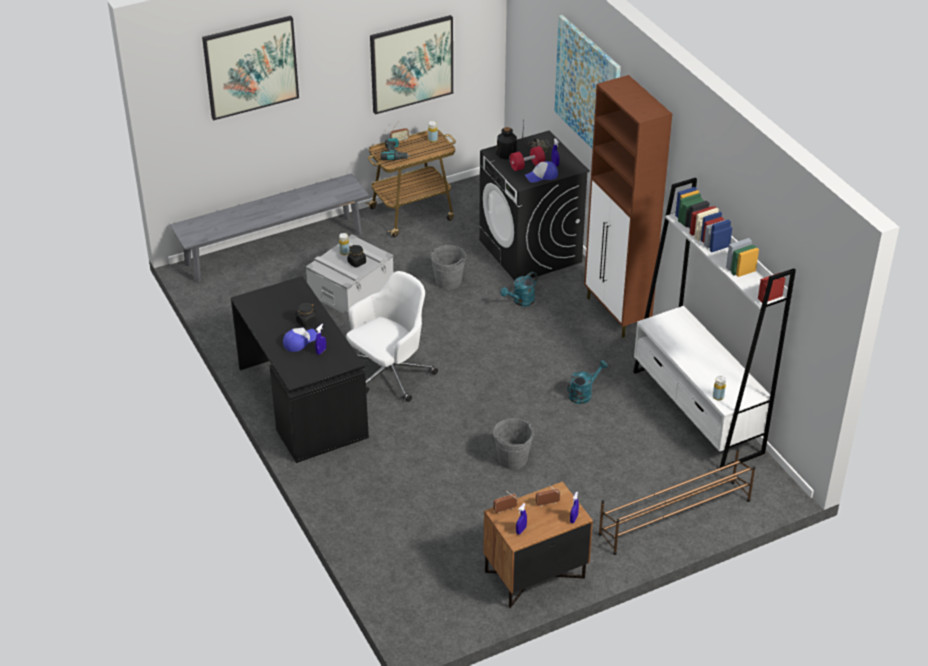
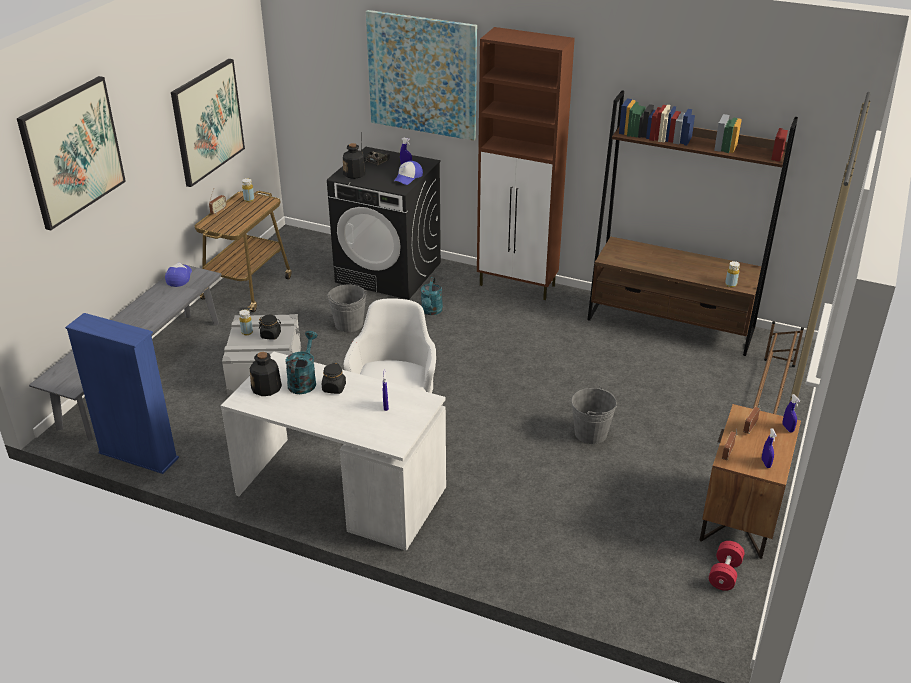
camera: 40 degrees left, 5 degrees down
black desk [231,276,369,463] -> white desk [221,351,446,551]
cap [283,327,317,352] -> cap moved to [165,262,192,287]
power drill [381,138,411,160] -> none
red dumbbell [510,146,545,171] -> red dumbbell moved to [709,541,745,591]
turquoise watering can [567,360,608,404] -> turquoise watering can moved to [285,331,317,394]
white bookcase [633,178,796,471] -> brown bookcase [587,90,798,356]
none -> blue bookcase [65,313,179,474]
none -> bottle [250,352,282,396]

